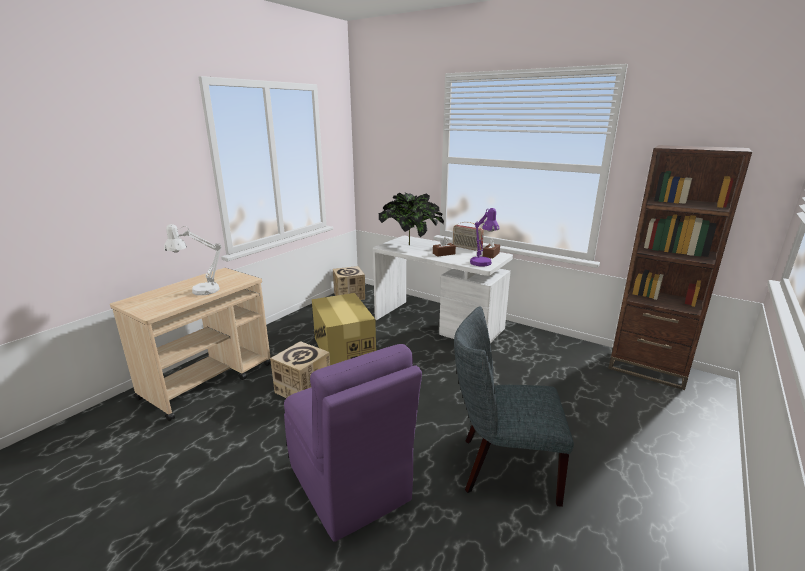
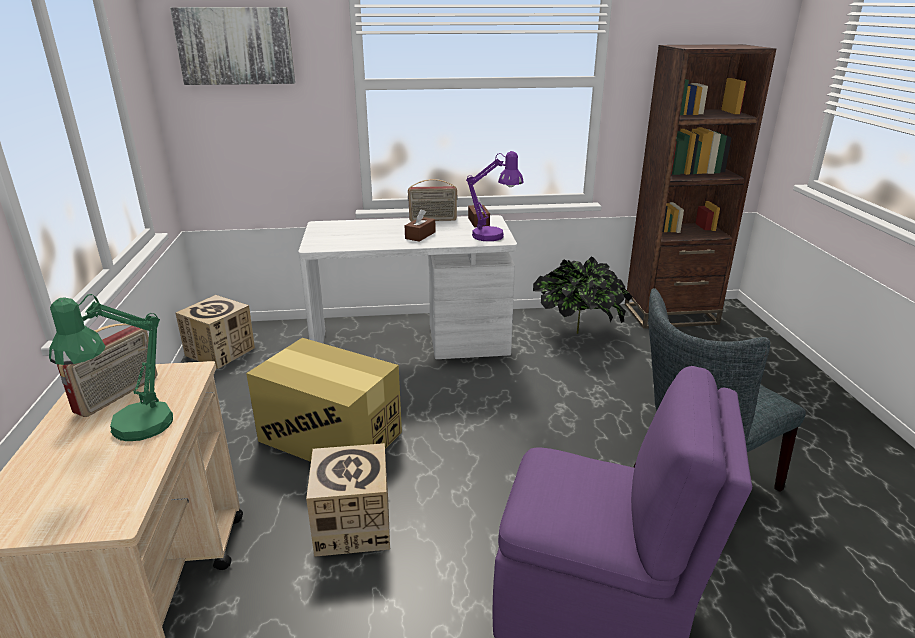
camera: 40 degrees left, 5 degrees up
white table lamp [164,224,222,295] -> green table lamp [49,294,173,441]
potted plant [379,193,444,245] -> potted plant moved to [533,256,633,334]
none -> radio [57,324,157,417]
none -> picture [170,7,295,85]

